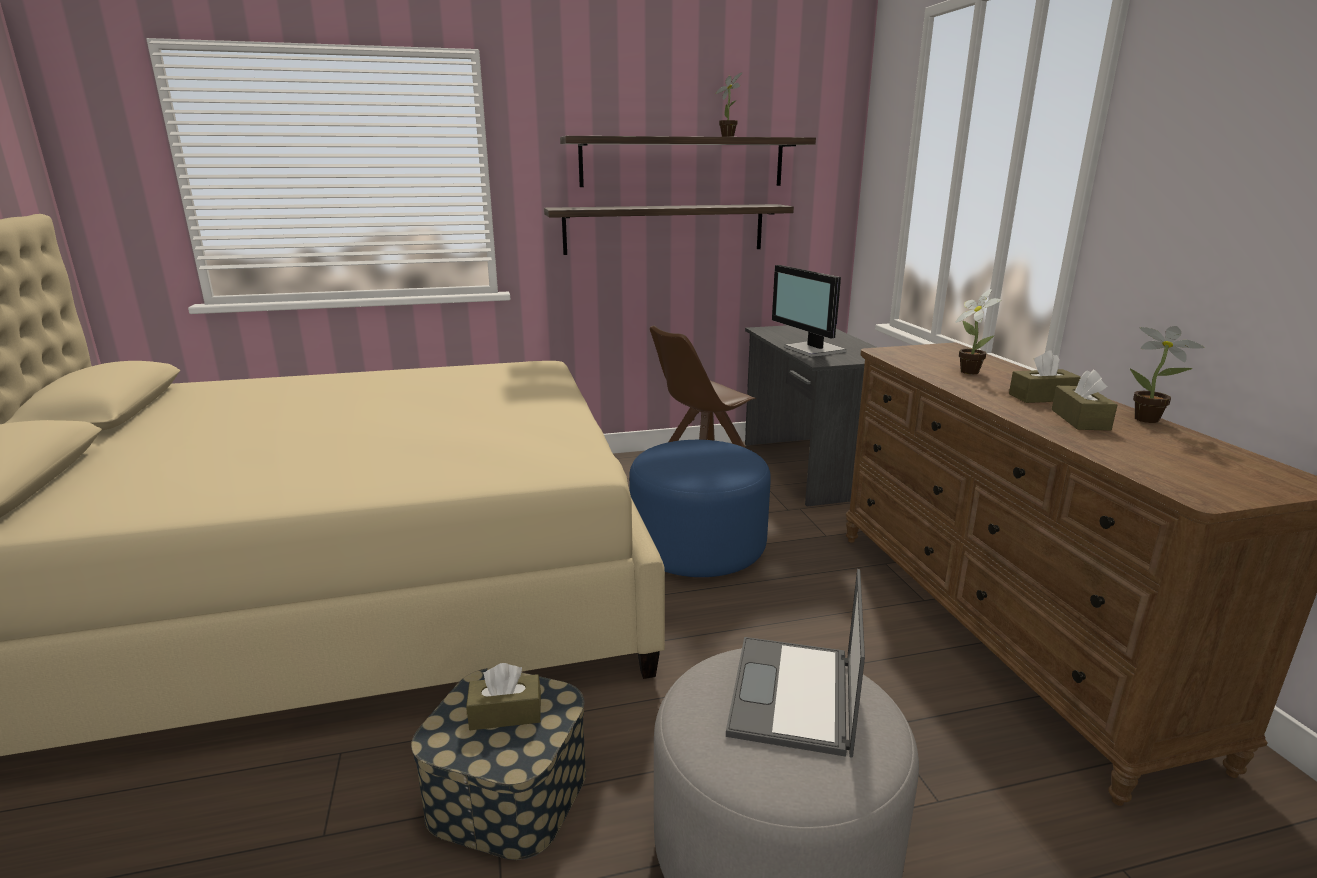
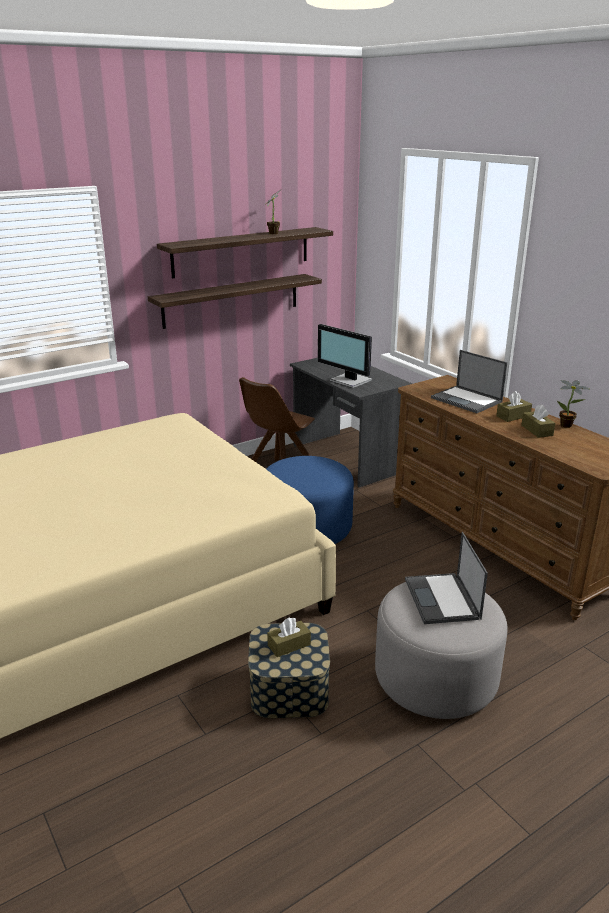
camera: 20 degrees left, 5 degrees up
potted plant [955,289,1002,374] -> laptop [431,350,507,413]

